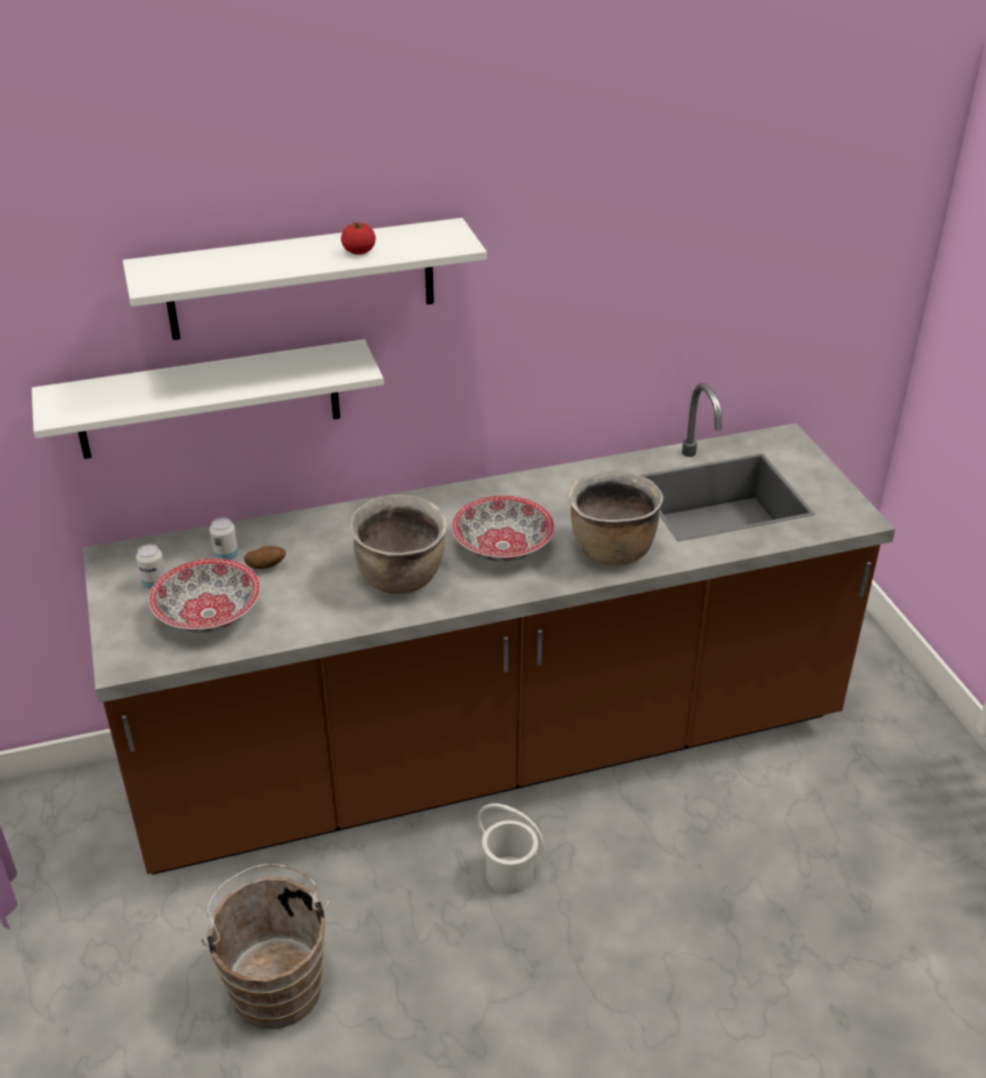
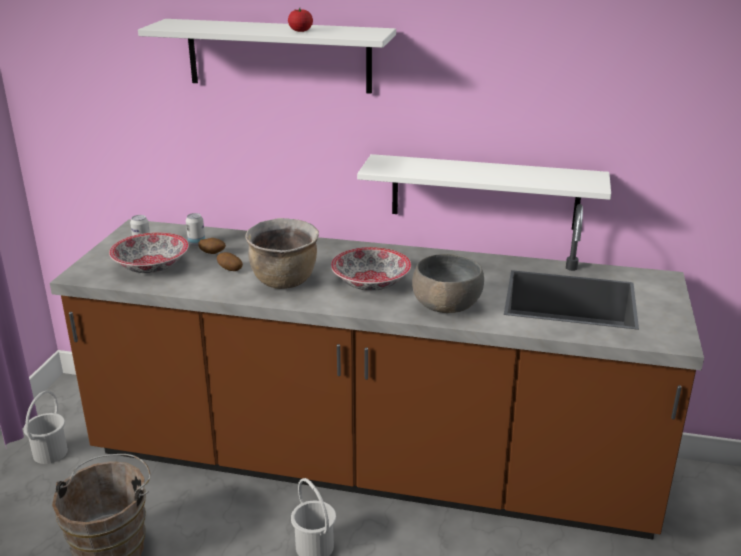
camera: 30 degrees right, 10 degrees down
white shelf [32,339,384,459] -> white shelf moved to [357,154,611,230]
brown cooking pot [569,470,664,566] -> grey bowl [412,254,484,313]
none -> white bucket [23,391,68,464]
none -> potato [217,252,243,271]

